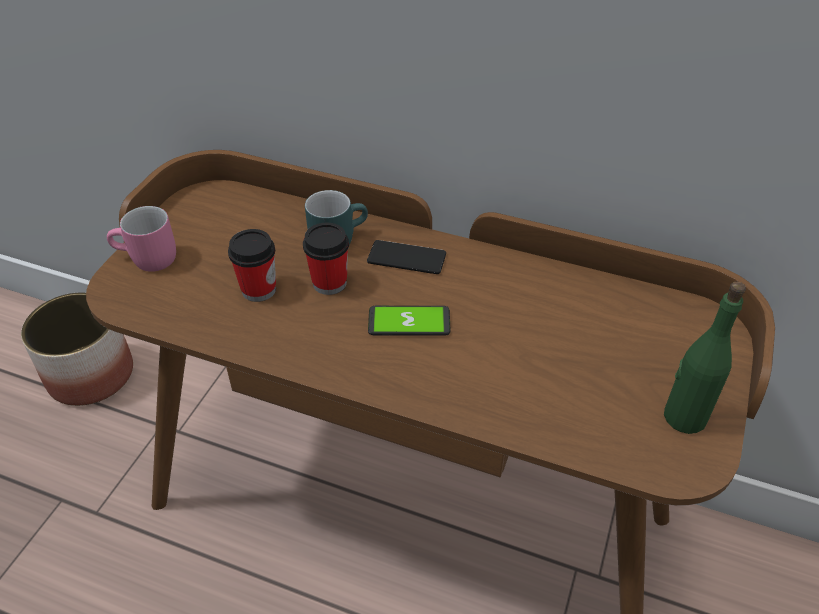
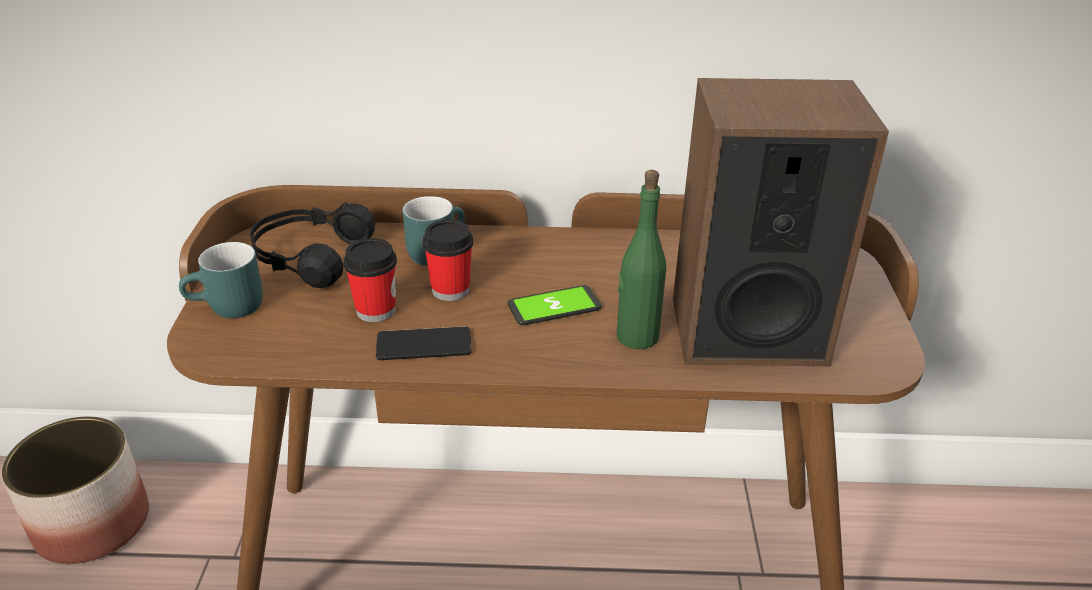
camera: 20 degrees left, 10 degrees down
pink mug [107,206,176,272] -> turquoise mug [179,242,263,318]
phone [367,240,446,274] -> phone moved to [376,326,472,360]
green bottle [664,282,746,434] -> green bottle moved to [617,170,666,349]
none -> black headphones [250,202,375,288]
none -> speaker [673,78,889,366]

